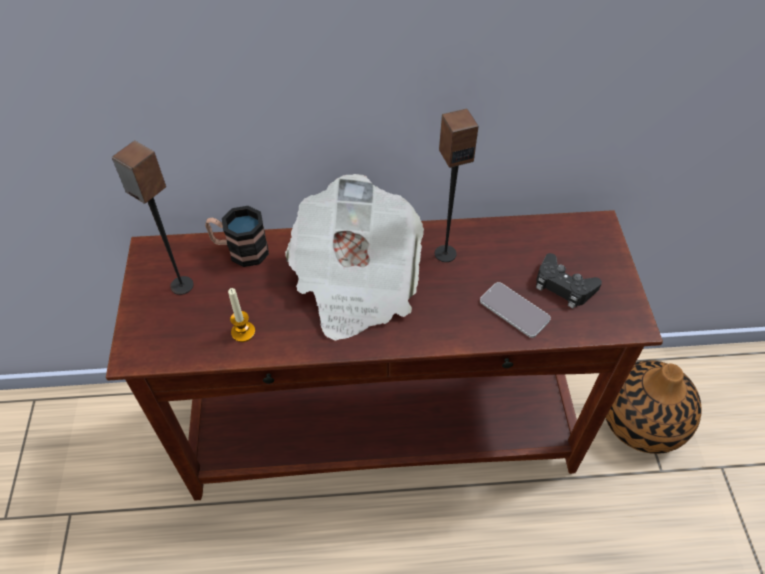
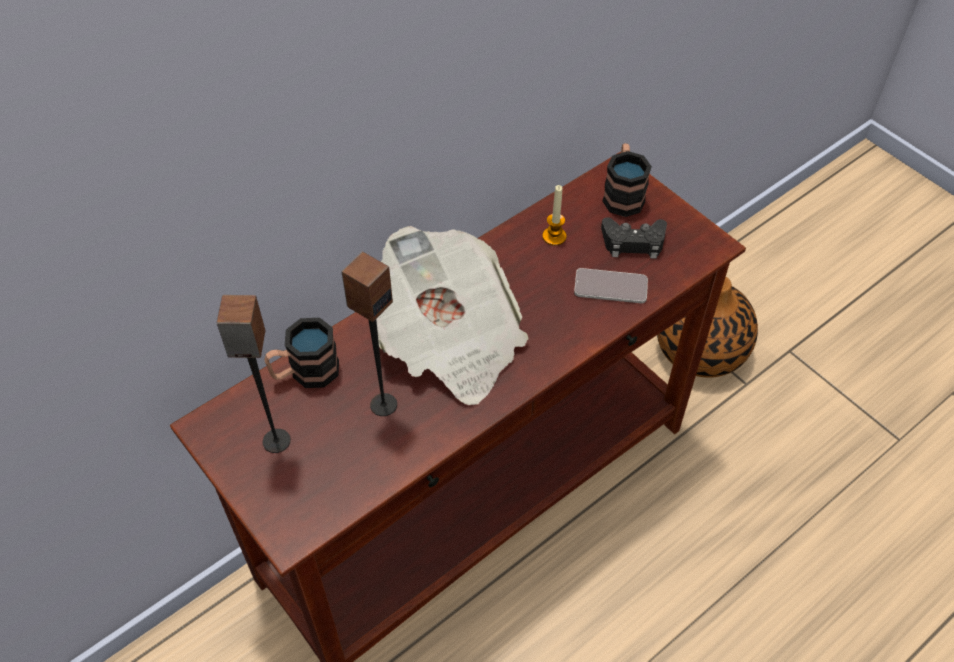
camera: 35 degrees left, 0 degrees up
candle [228,288,255,342] -> candle moved to [543,185,567,246]
speaker [435,108,479,262] -> speaker moved to [341,252,397,416]
none -> mug [602,143,652,217]

